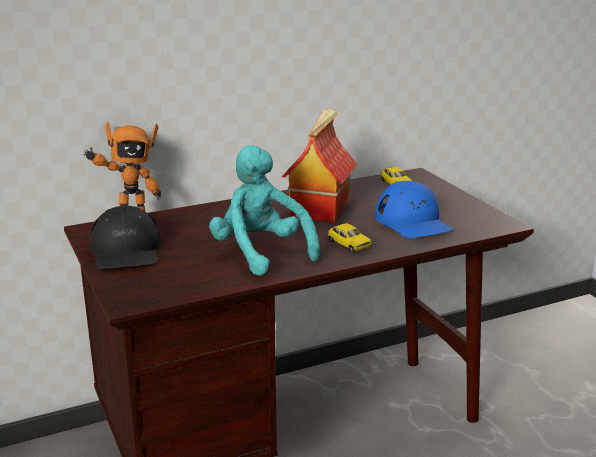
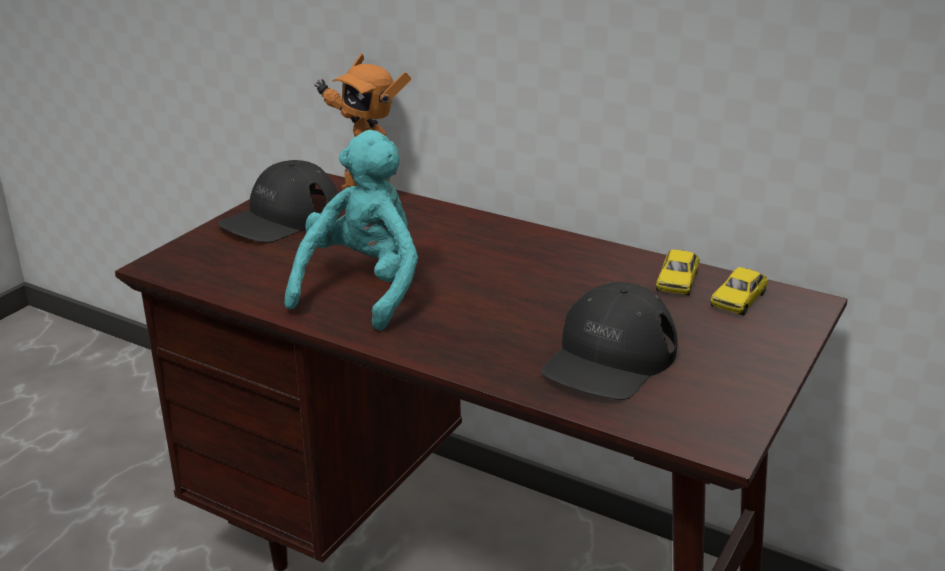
camera: 55 degrees right, 5 degrees up
toy house [282,109,357,222] -> none
toy car [328,223,372,253] -> toy car moved to [656,250,700,296]
blue cap [375,181,453,238] -> black cap [541,282,678,400]

